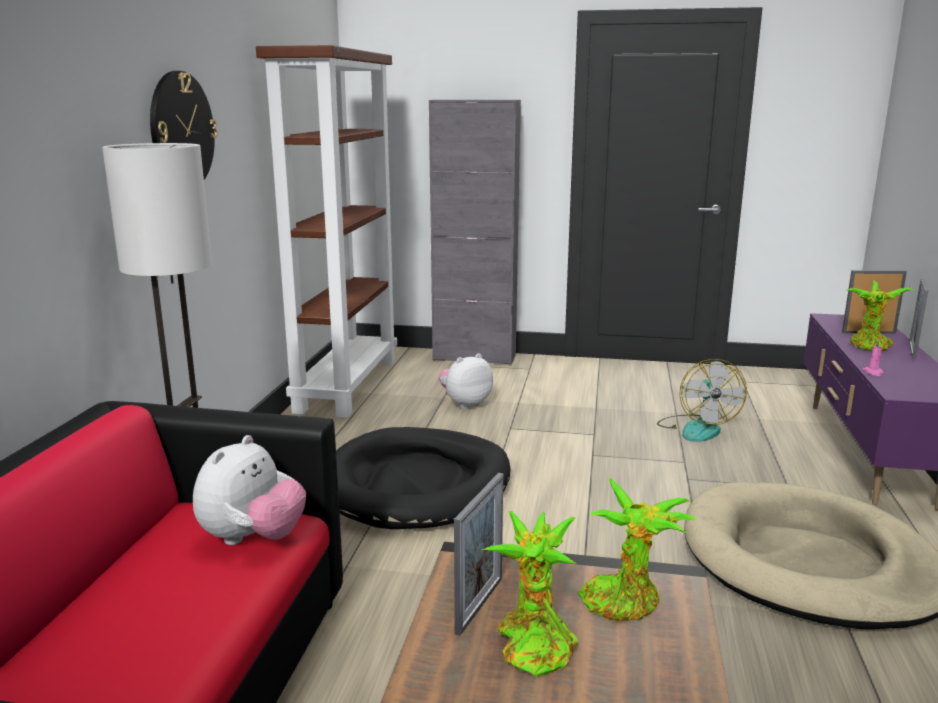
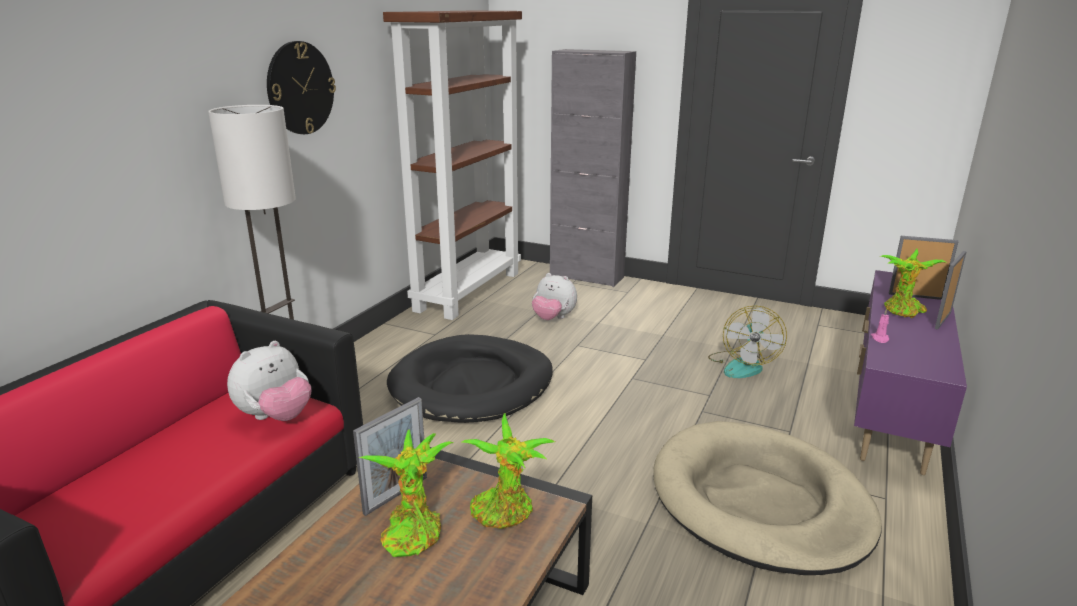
camera: 15 degrees right, 5 degrees up
plush toy [439,354,493,409] -> plush toy turned 135 degrees counterclockwise [532,273,577,320]

